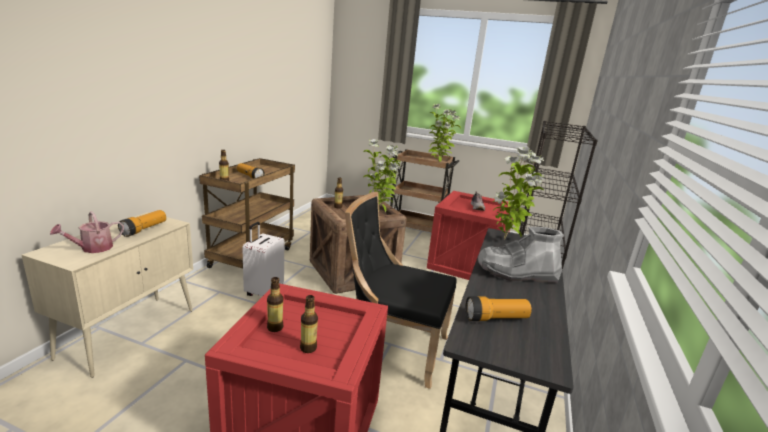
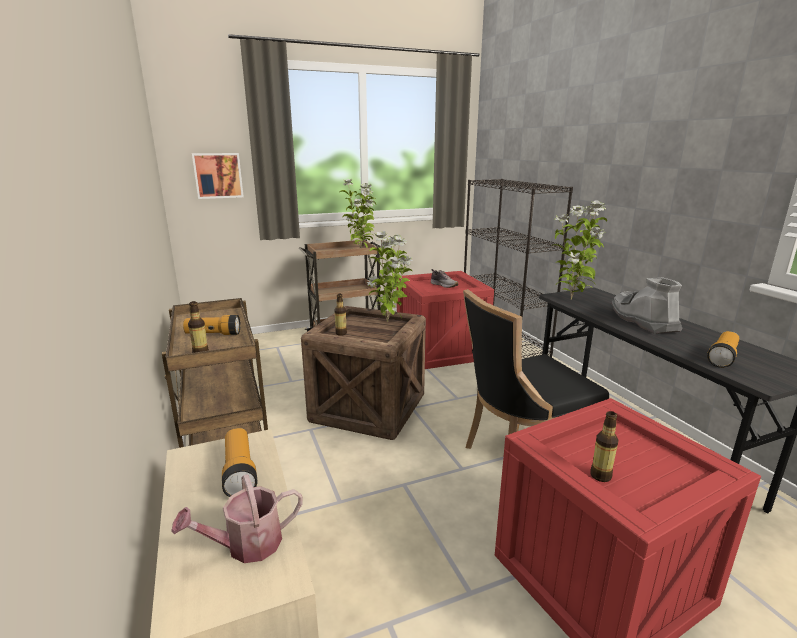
camera: 40 degrees left, 0 degrees up
watering can [50,211,124,253] -> watering can turned 60 degrees clockwise [171,474,302,563]
white suitcase [242,222,284,297] -> none
bottle [300,295,318,353] -> none
grey boot [478,227,564,283] -> grey boot turned 120 degrees clockwise [611,277,682,334]
none -> picture [192,153,244,199]

